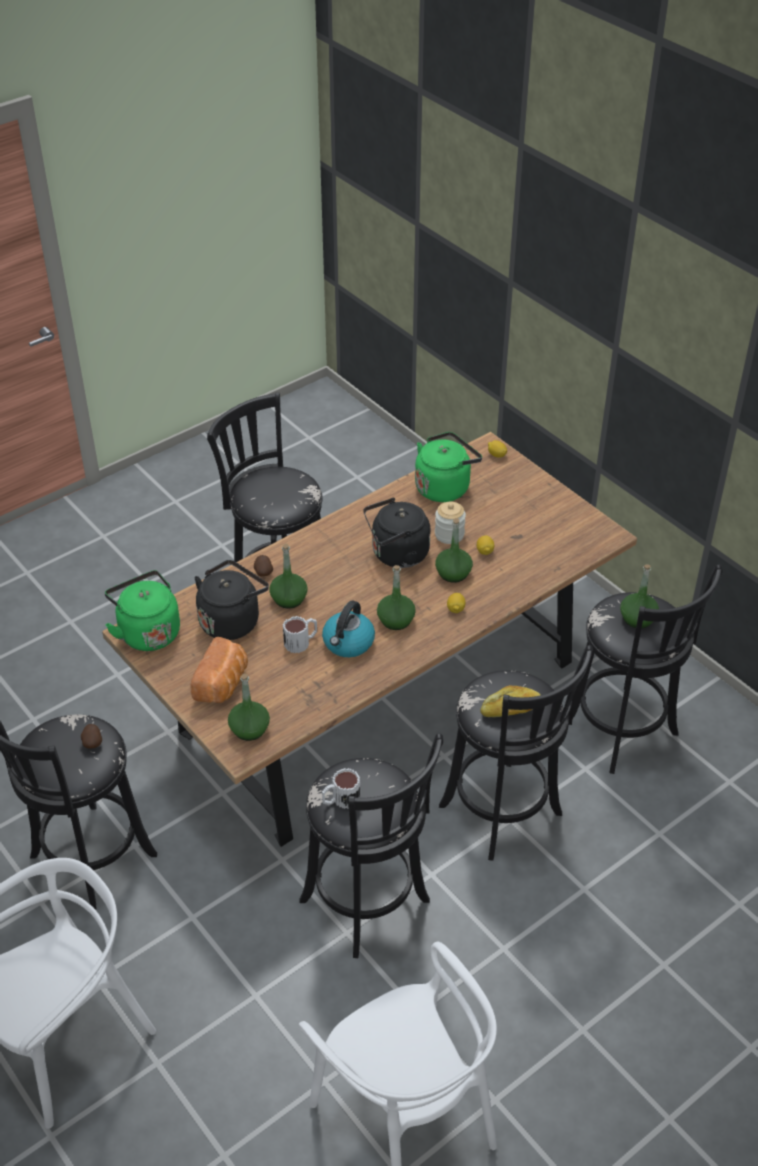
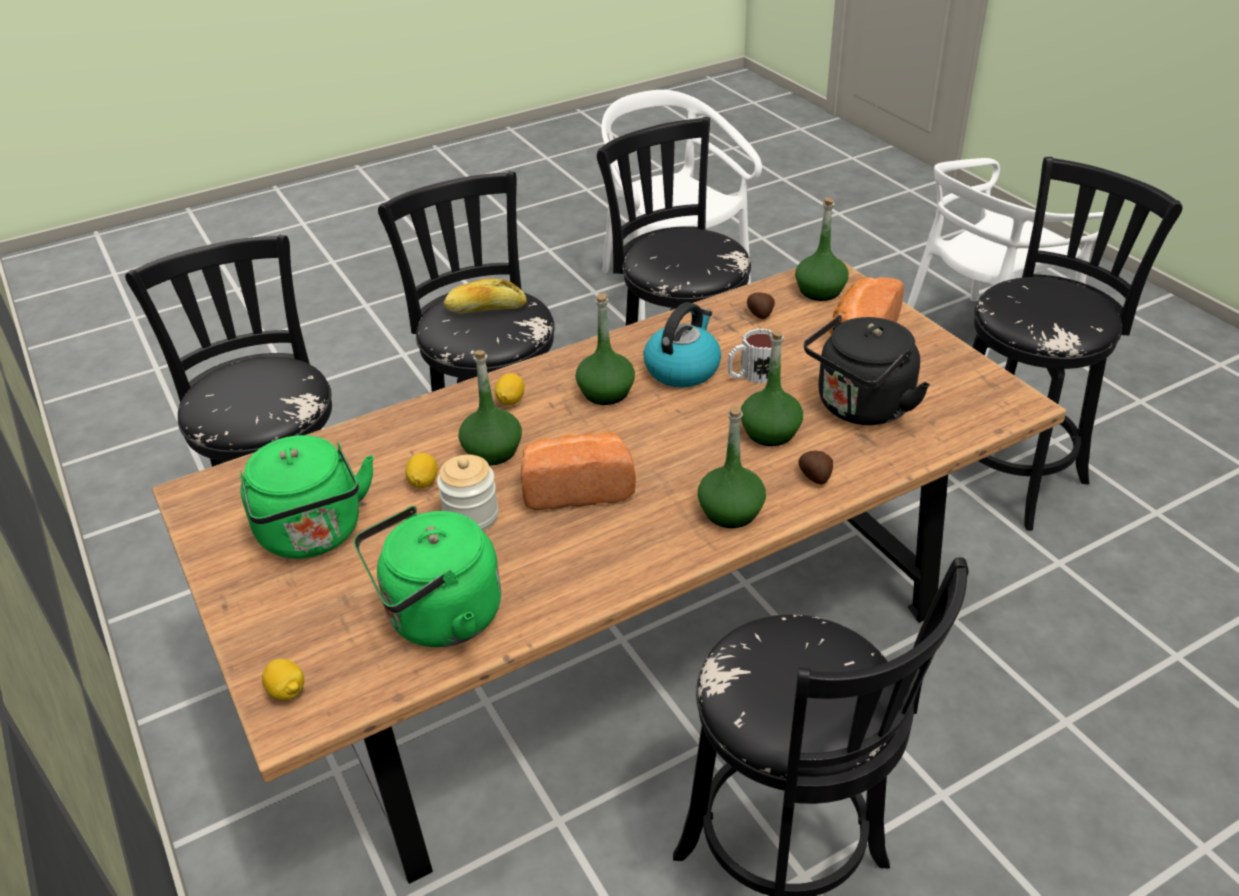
camera: 170 degrees left, 5 degrees down
potato [81,724,102,749] -> potato moved to [747,292,775,319]
green kettle [105,570,180,651] -> green kettle moved to [239,435,374,559]
mug [322,768,360,809] -> none
black kettle [363,498,430,568] -> bread [521,432,636,510]
green bottle [620,564,659,628] -> green bottle moved to [698,406,766,528]

